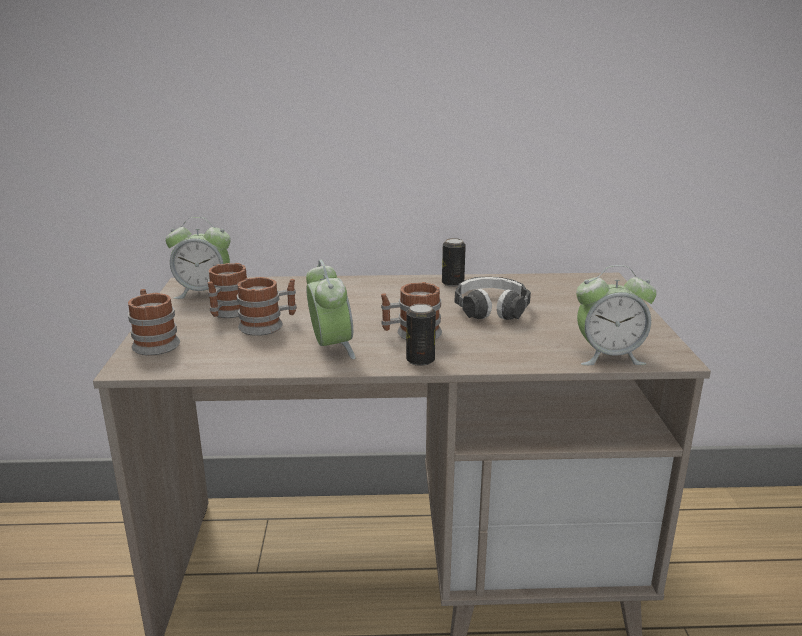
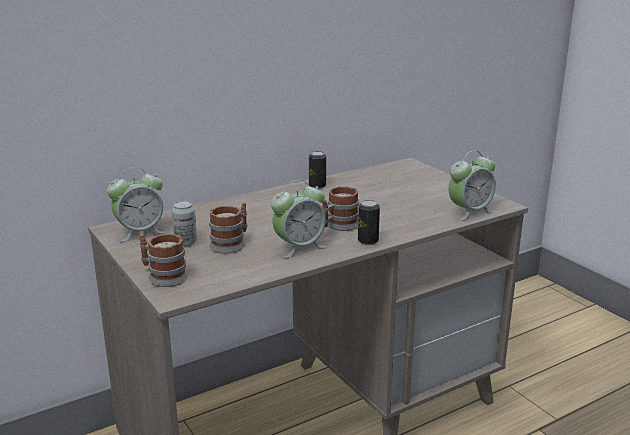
camera: 30 degrees left, 0 degrees up
mug [208,263,248,318] -> can [172,201,197,246]
alarm clock [306,260,356,359] -> alarm clock turned 105 degrees clockwise [271,180,326,258]
headphones [454,277,531,320] -> none

